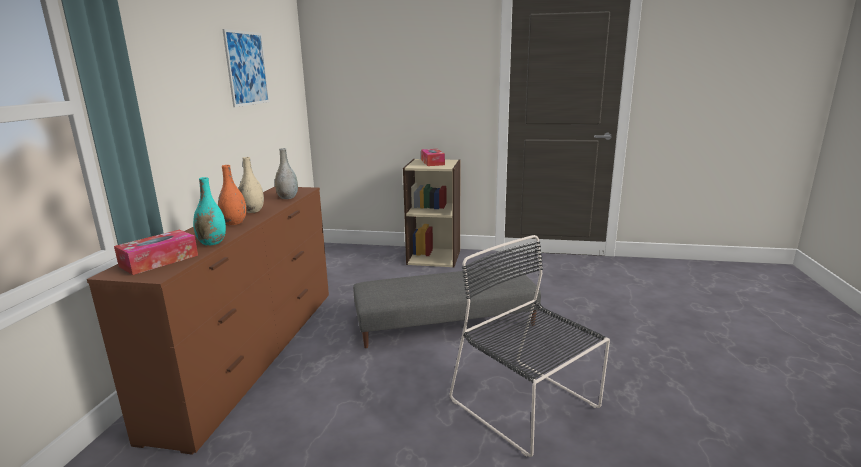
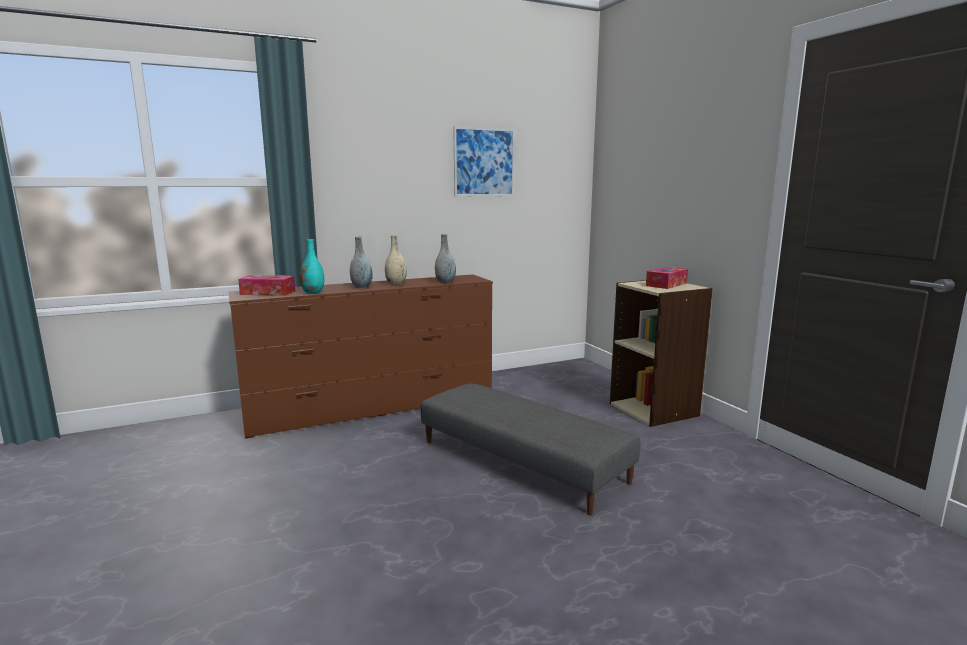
camera: 55 degrees right, 5 degrees down
orange vase [218,165,247,225] -> grey vase [350,236,373,288]
black chair [450,235,610,457] -> none

